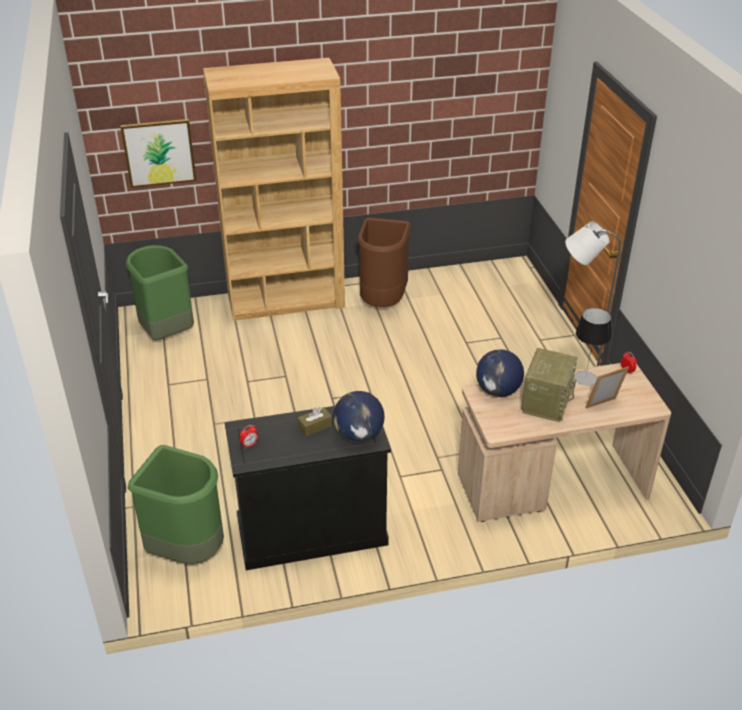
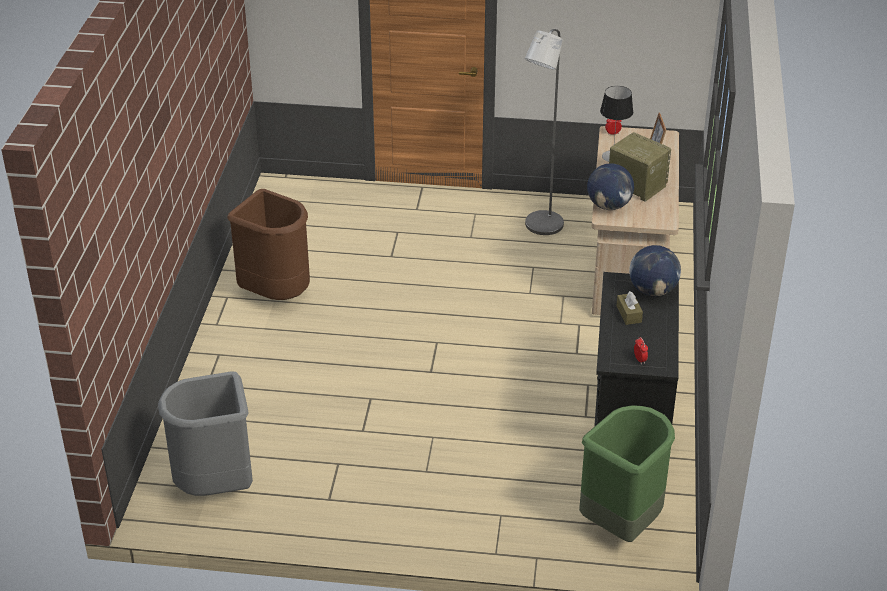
camera: 70 degrees left, 0 degrees up
picture [120,119,197,188] -> none
green trash can [126,245,194,340] -> grey trash can [158,371,253,496]
brown bookcase [203,58,345,321] -> none

